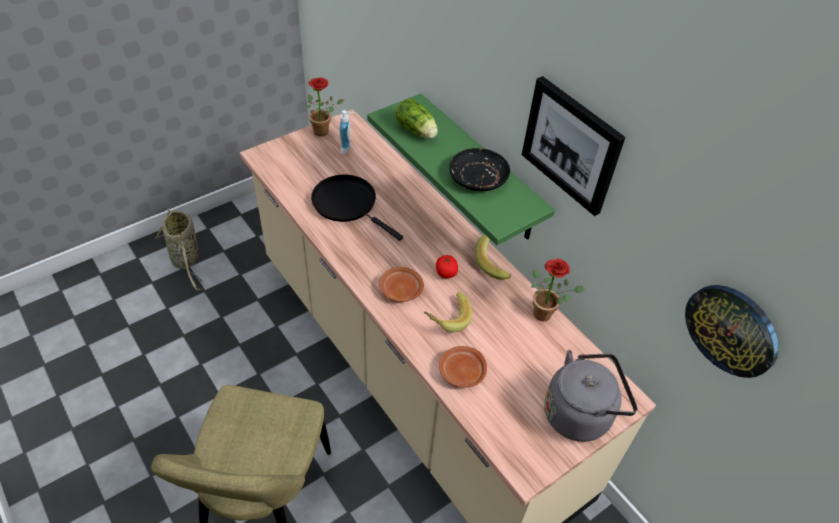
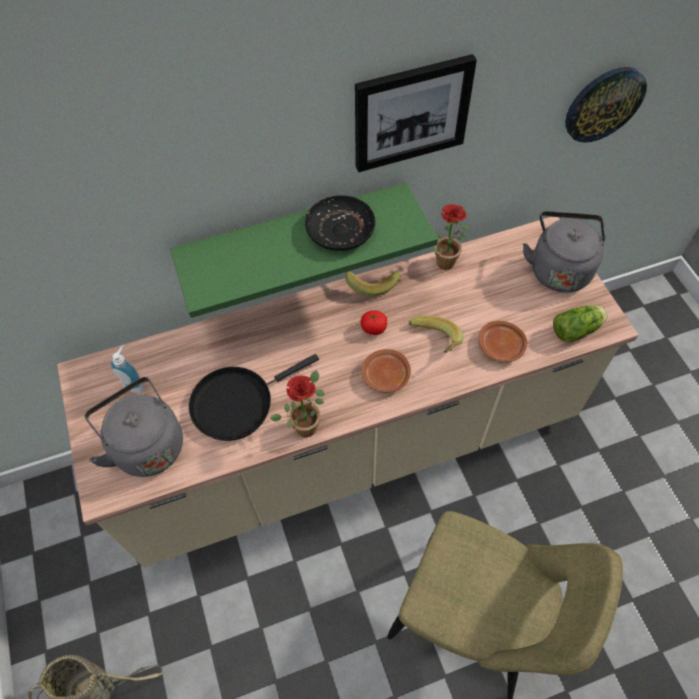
camera: 70 degrees left, 10 degrees up
potted plant [306,77,344,136] -> potted plant moved to [270,370,325,437]
lettuce [395,99,438,139] -> lettuce moved to [553,305,608,342]
none -> grey kettle [84,377,183,477]

